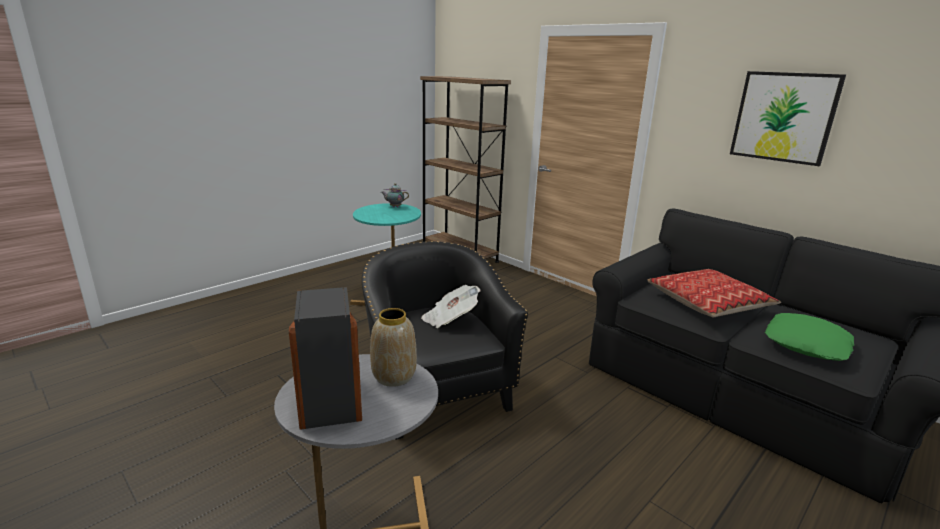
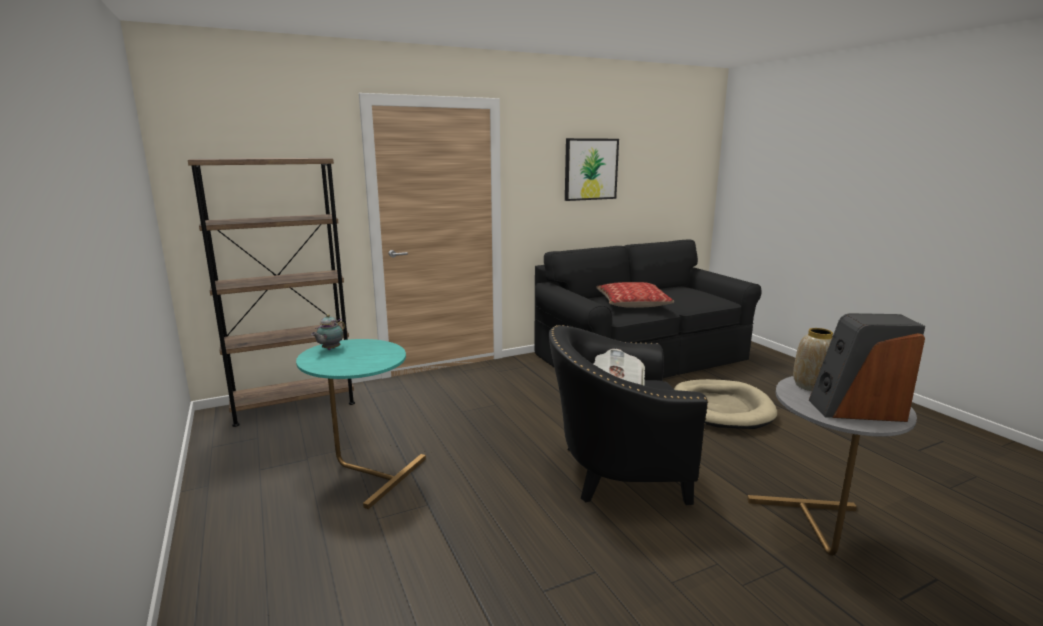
camera: 70 degrees left, 5 degrees down
green pillow [765,313,854,361] -> none
none -> beige dog bed [674,379,777,429]

